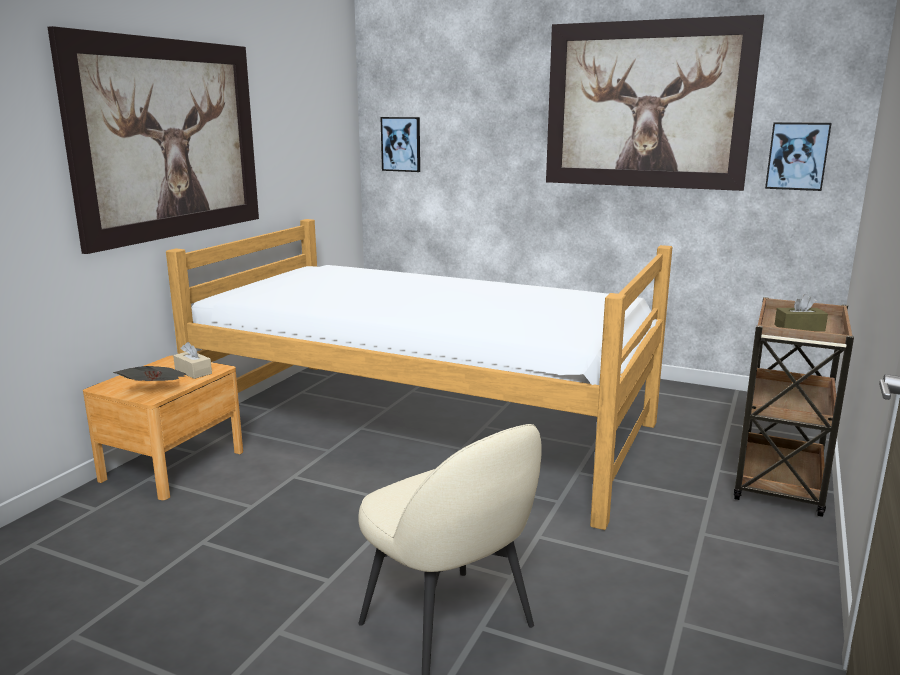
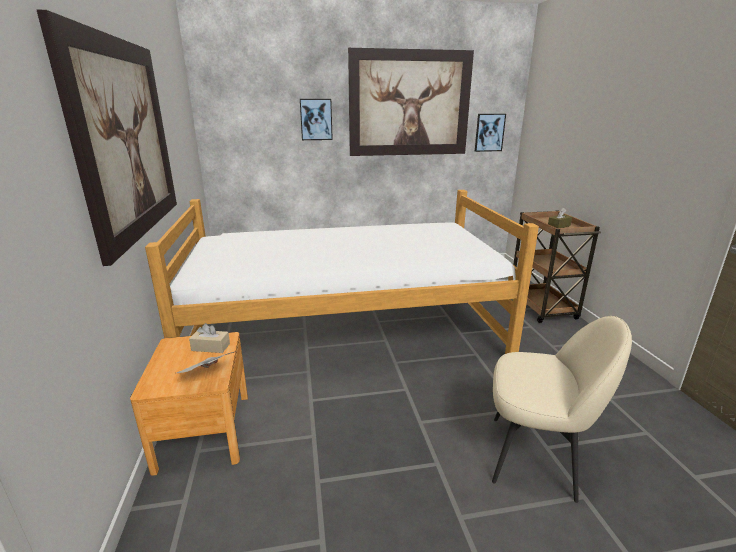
camera: 35 degrees left, 5 degrees up
picture [380,117,420,172] -> picture moved to [300,99,333,140]

